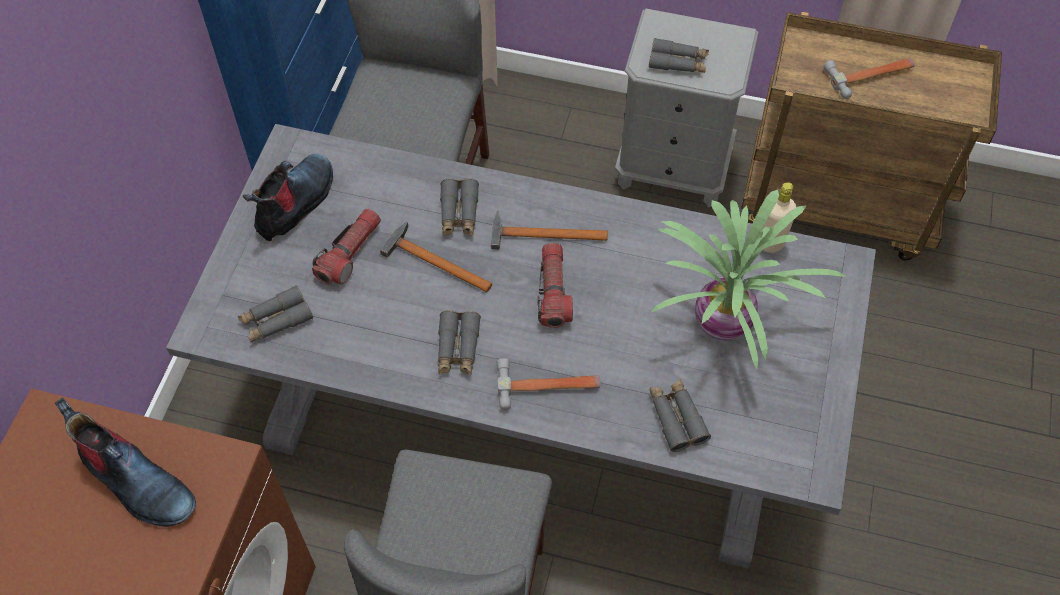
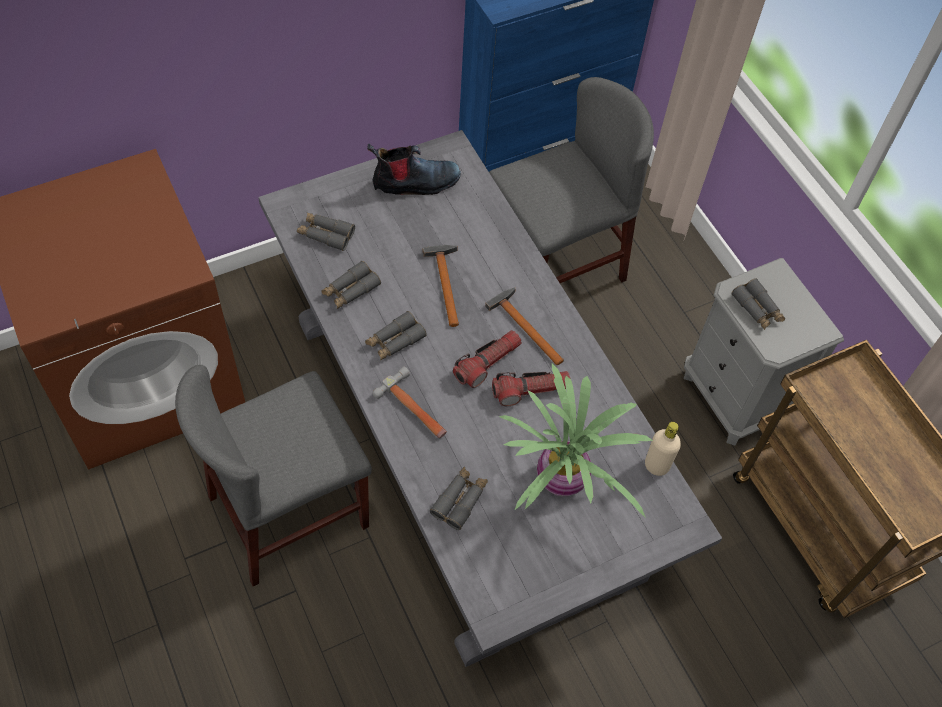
camera: 45 degrees right, 0 degrees up
boot [55,398,196,527] -> none
flashlight [312,209,381,285] -> flashlight moved to [492,371,571,406]
grey binoculars [440,178,479,236] -> grey binoculars moved to [321,261,381,309]
hammer [823,58,915,99] -> none

